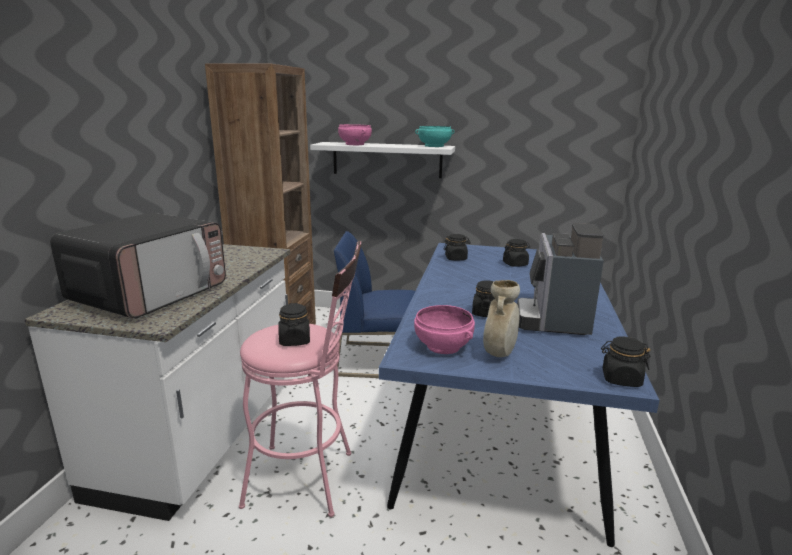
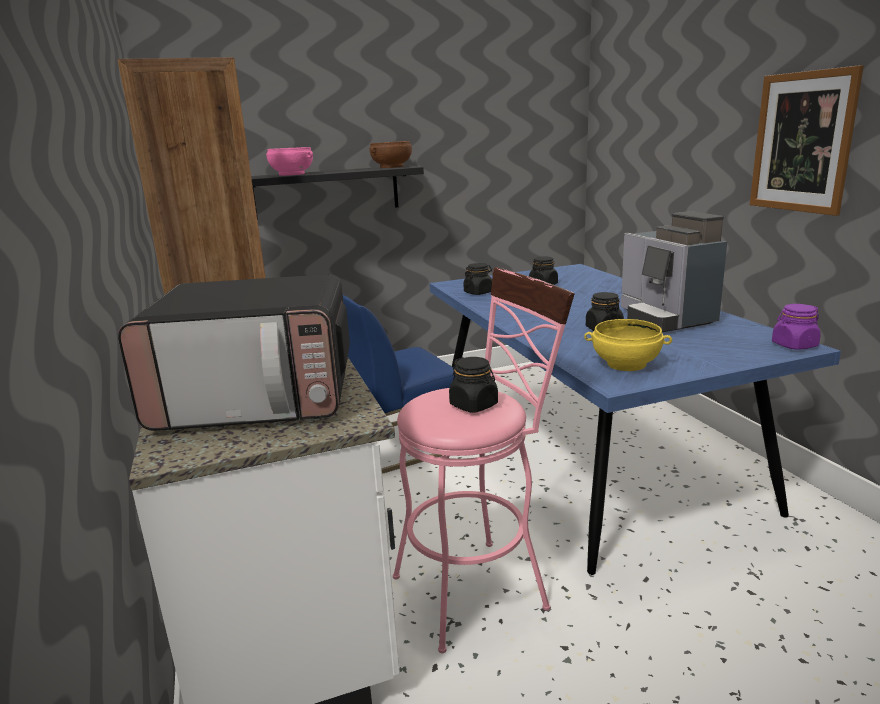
camera: 30 degrees left, 0 degrees up
microwave [50,213,226,319] -> microwave turned 90 degrees clockwise [118,274,350,431]
white shelf [310,142,455,178] -> black shelf [251,165,424,220]
pink bowl [414,305,475,354] -> yellow bowl [584,319,672,371]
turquoise bowl [415,126,454,147] -> brown bowl [369,141,412,168]
beige vase [483,280,520,357] -> none
black jar [601,336,650,387] -> purple jar [772,304,821,350]
none -> picture [750,65,864,216]

